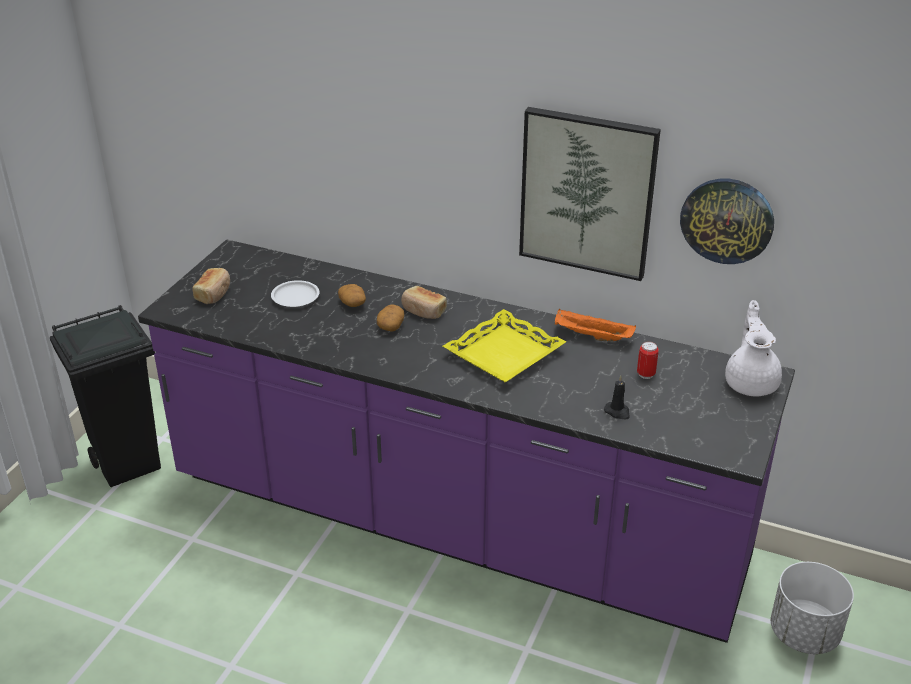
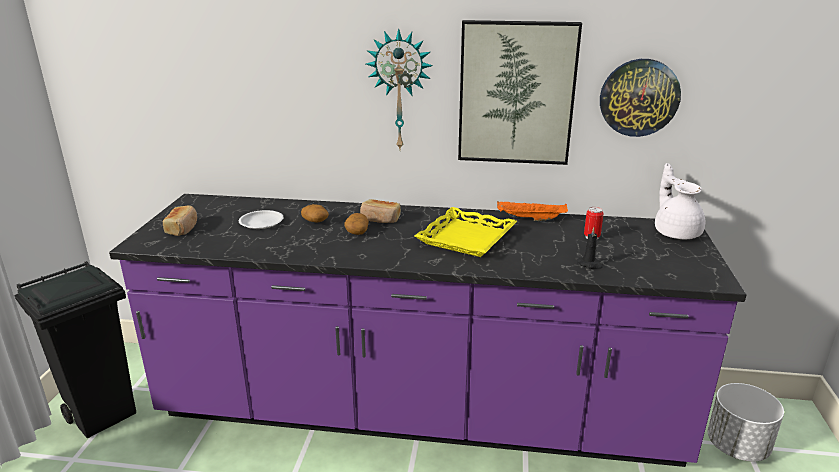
camera: 15 degrees left, 10 degrees down
none -> wall clock [366,29,433,149]

